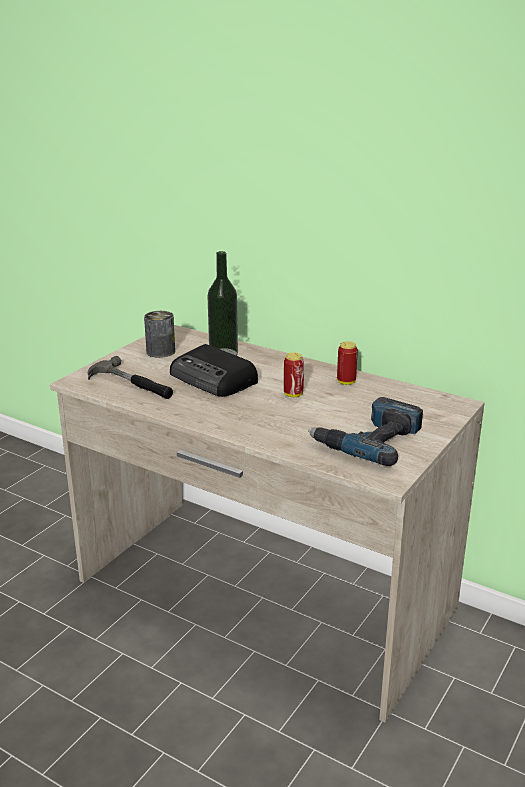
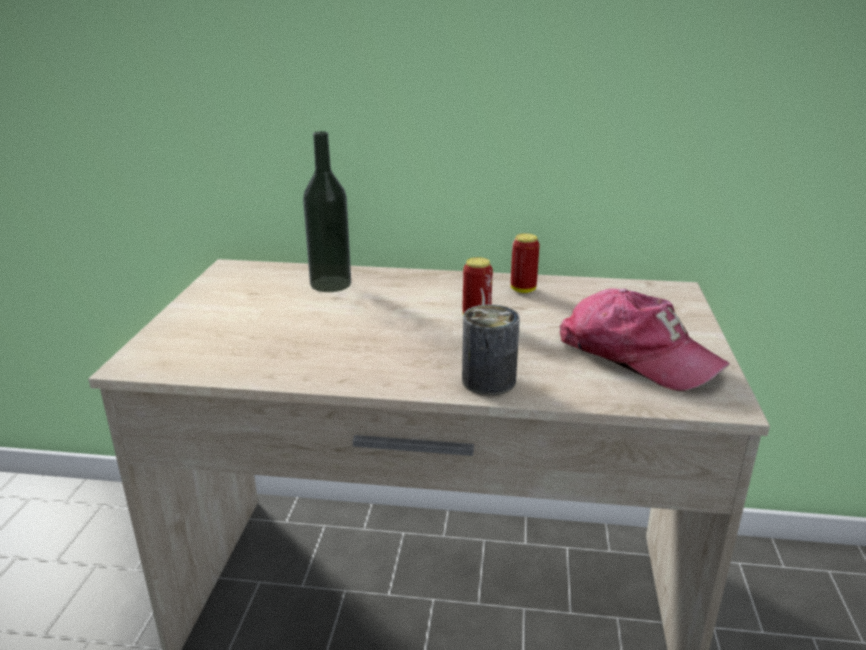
camera: 25 degrees left, 0 degrees up
hammer [88,356,173,399] -> none
can [144,311,175,358] -> can moved to [462,305,520,395]
radio [170,344,258,397] -> none
power drill [308,397,423,466] -> cap [560,288,730,391]

